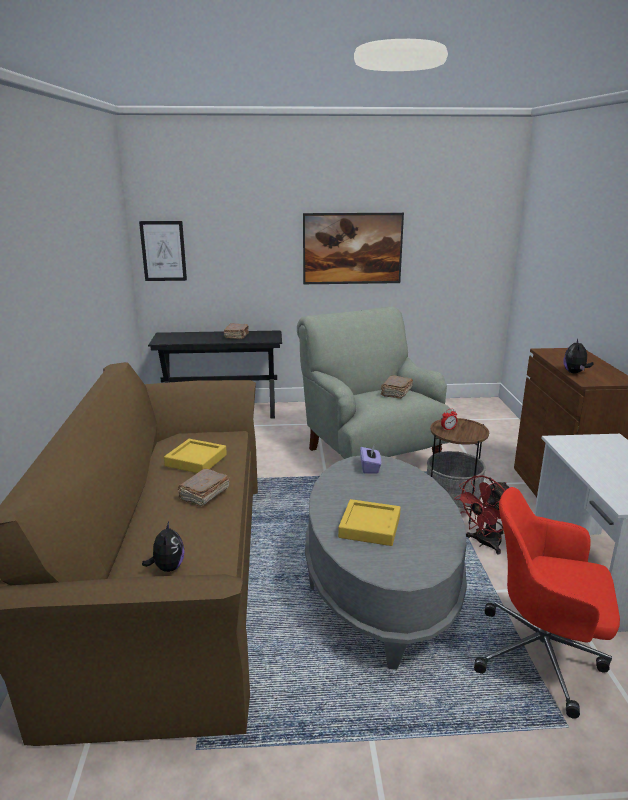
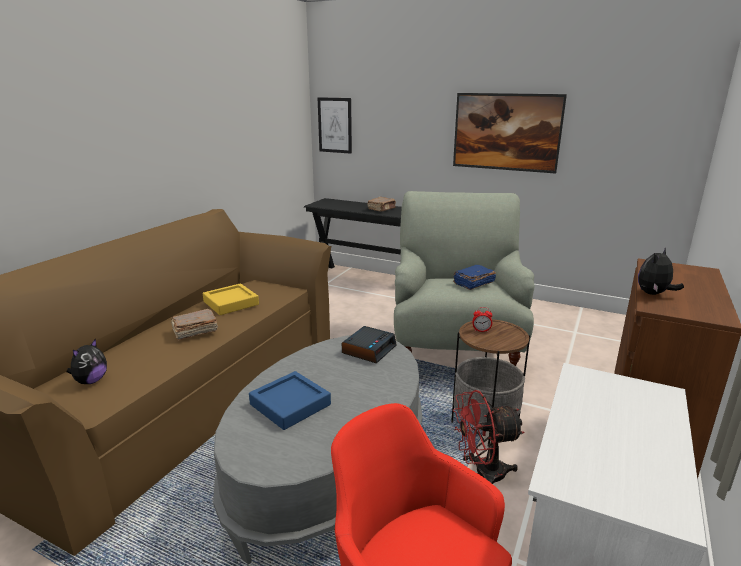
camera: 30 degrees right, 0 degrees up
yellow tray [338,499,401,546] -> blue tray [249,371,331,430]
purple tissue box [360,446,382,474] -> alarm clock [342,326,396,363]
brown book [381,375,413,399] -> blue book [453,265,496,290]

